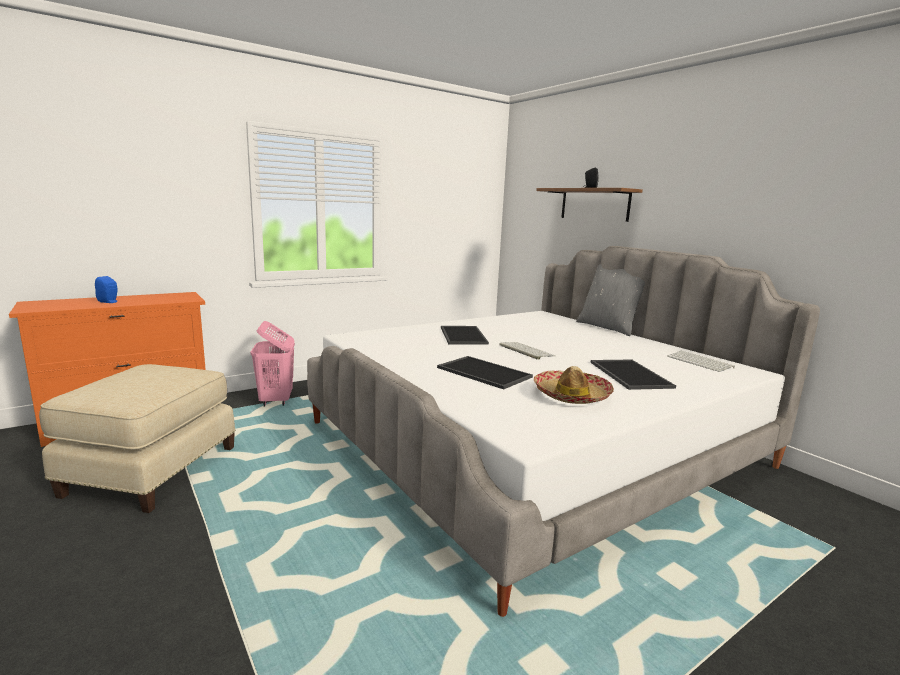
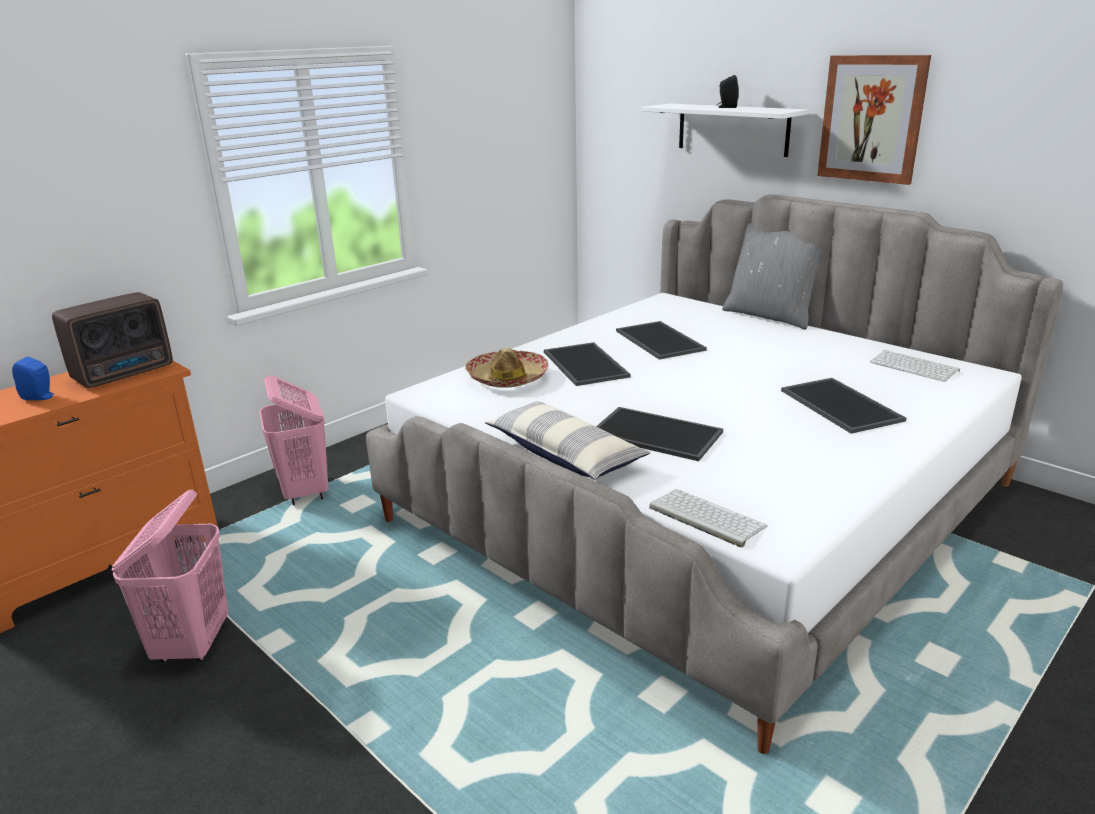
camera: 10 degrees left, 10 degrees up
beige ottoman [39,364,236,513] -> pink laundry basket [112,489,228,663]
keyboard [499,342,556,360] -> keyboard moved to [649,489,768,547]
hat [534,366,614,404] -> hat moved to [465,348,549,388]
brown shelf [536,188,643,222] -> white shelf [642,103,808,157]
none -> radio [52,292,173,388]
none -> pillow [485,401,650,480]
none -> tray [616,321,707,360]
none -> picture [817,55,931,185]

